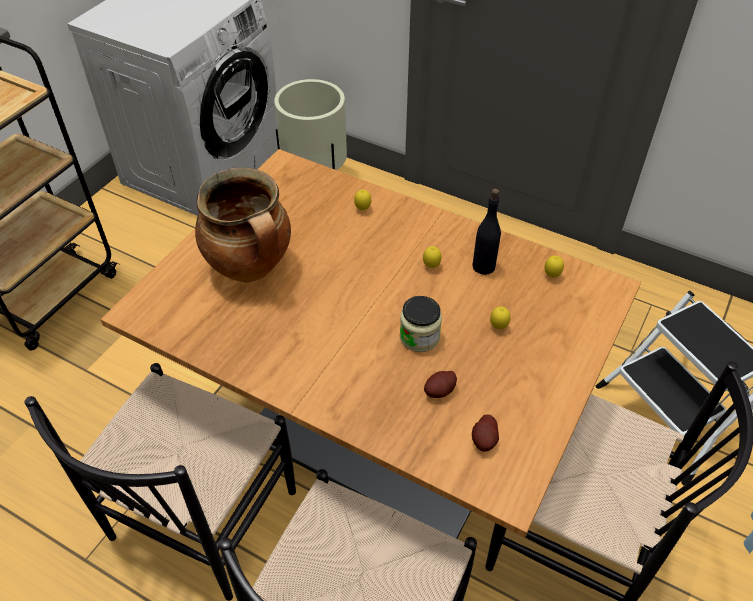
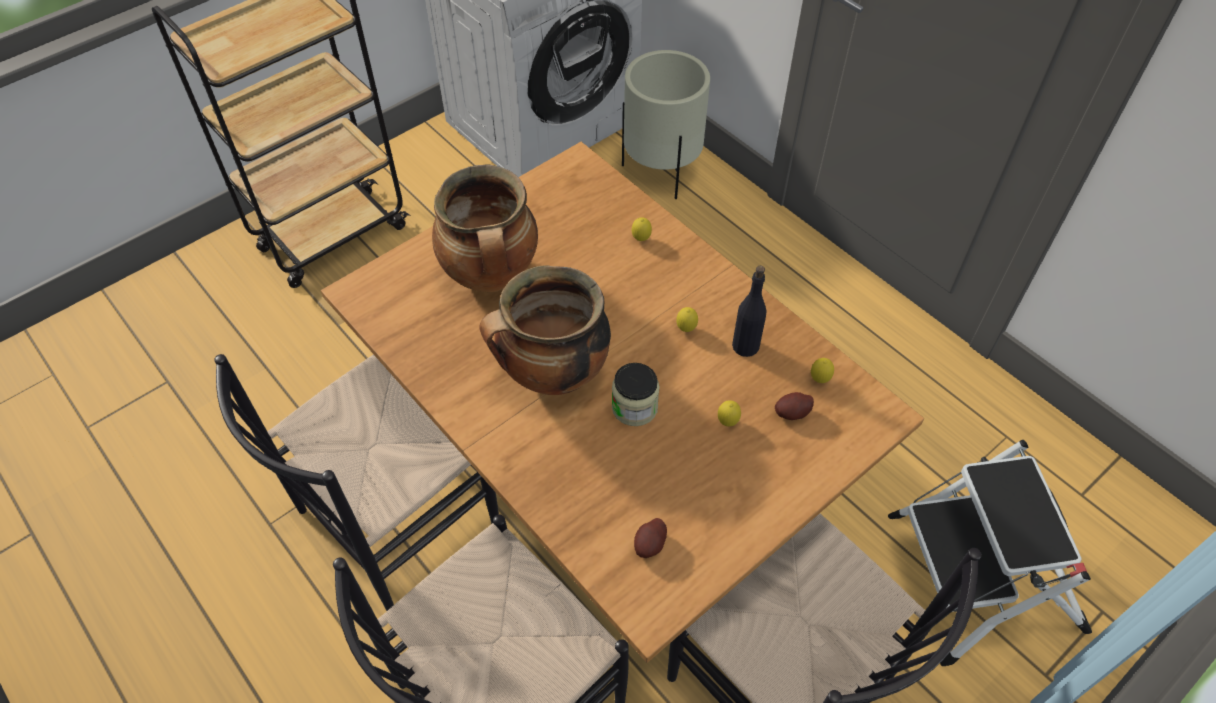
camera: 20 degrees right, 5 degrees up
potato [424,371,457,398] -> potato moved to [775,392,814,420]
none -> cooking pot [479,265,611,395]

